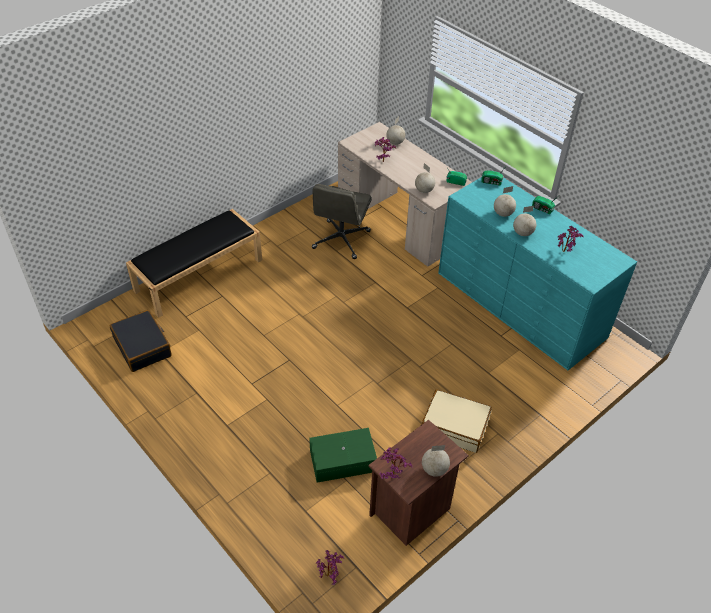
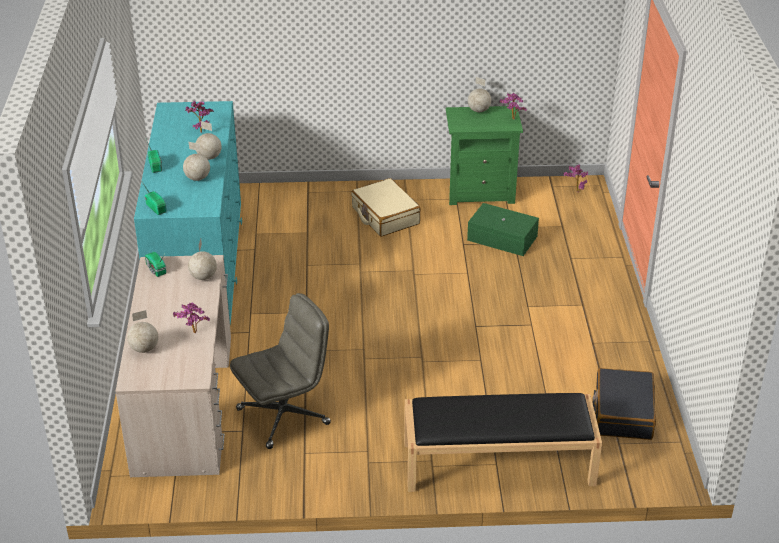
camera: 140 degrees left, 10 degrees down
brown nightstand [368,420,469,546] -> green nightstand [446,106,523,205]

